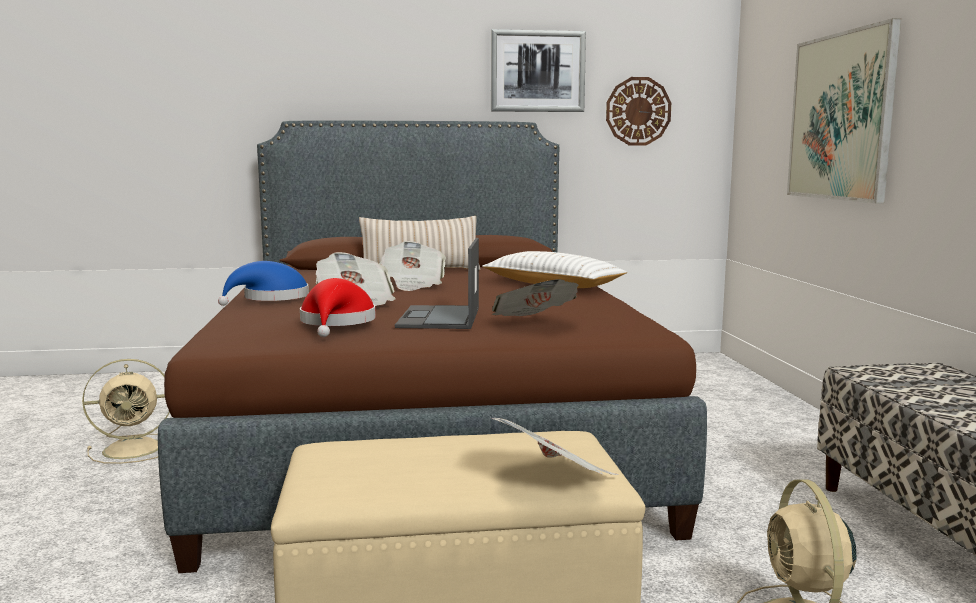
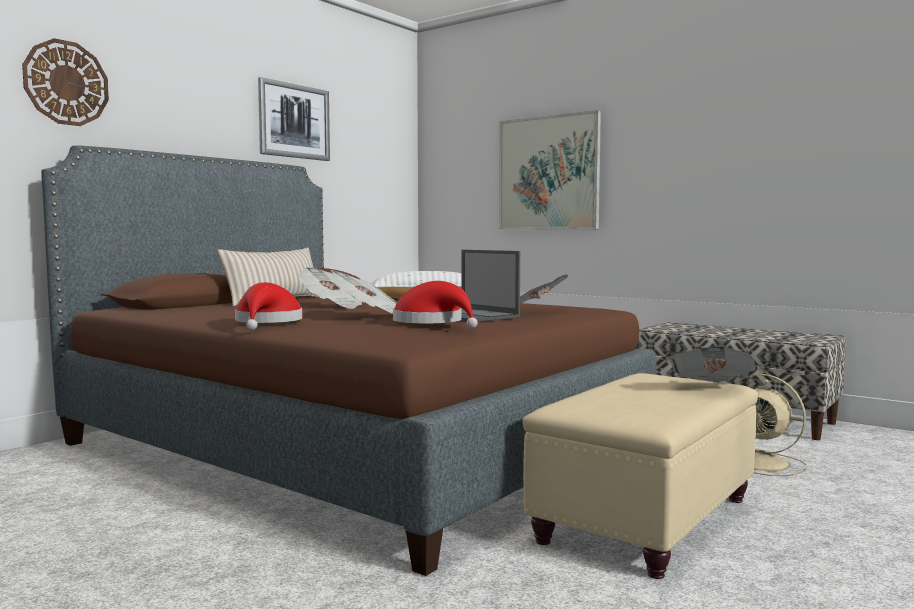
camera: 45 degrees left, 5 degrees down
beige fan [82,359,170,464] -> none
blue hat [218,261,309,306] -> red hat [235,282,303,330]
wall clock [606,77,671,146] -> wall clock moved to [22,38,109,126]

